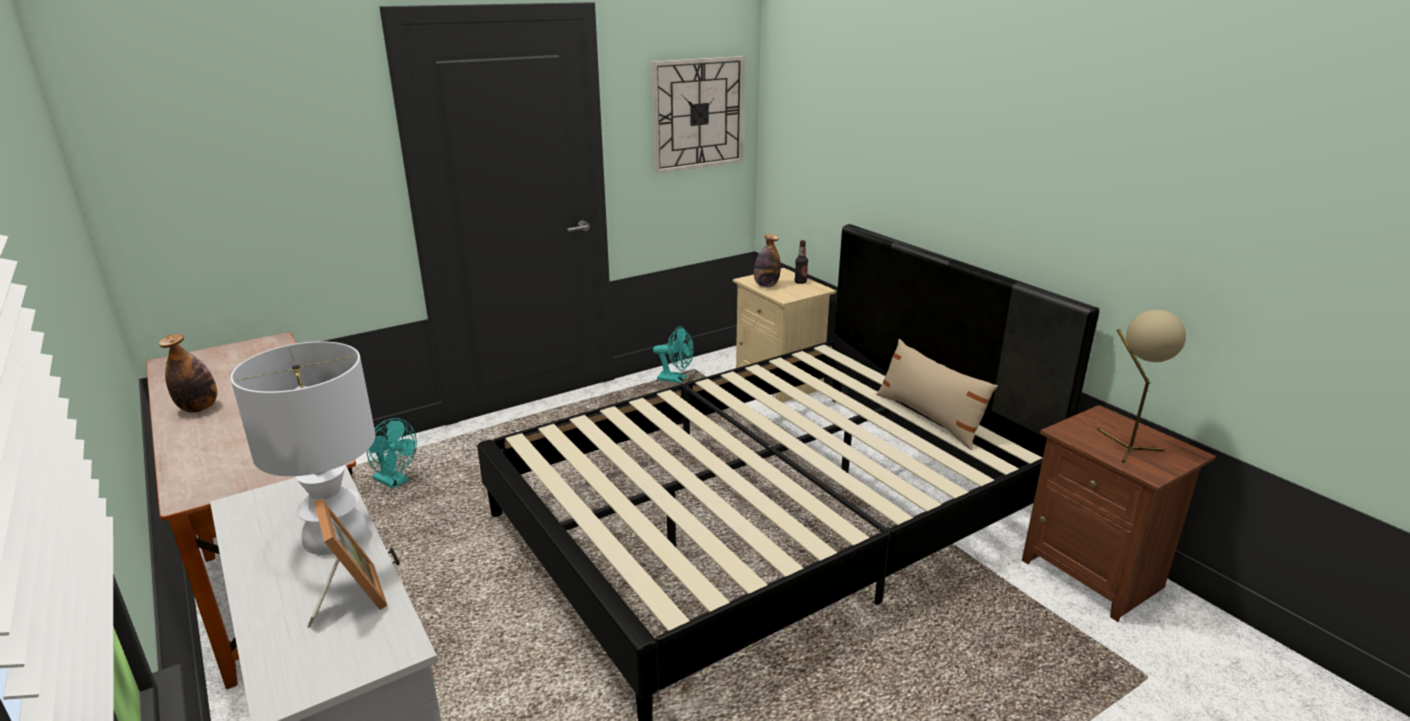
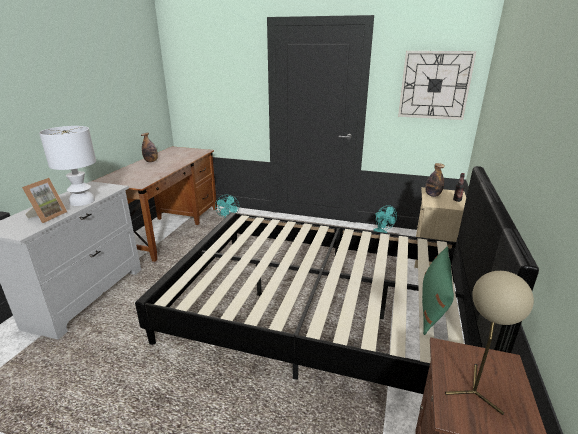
camera: 50 degrees right, 0 degrees up
beige pillow [876,339,998,450] -> green pillow [422,246,454,335]

